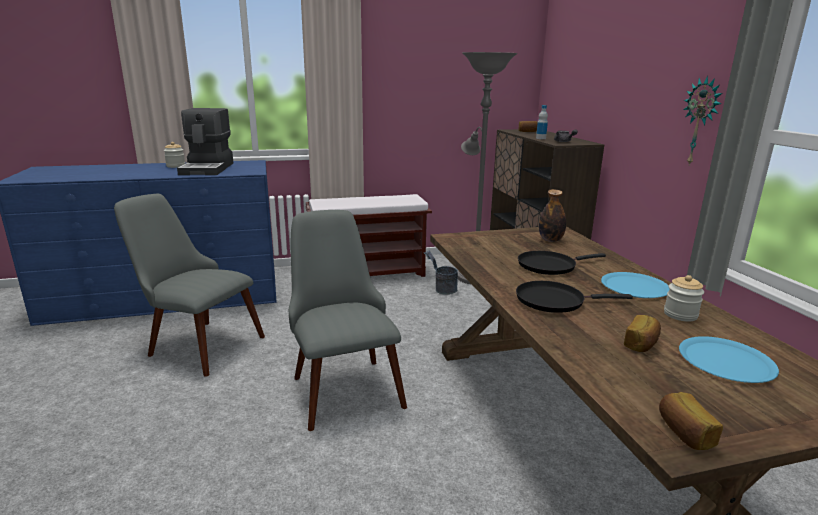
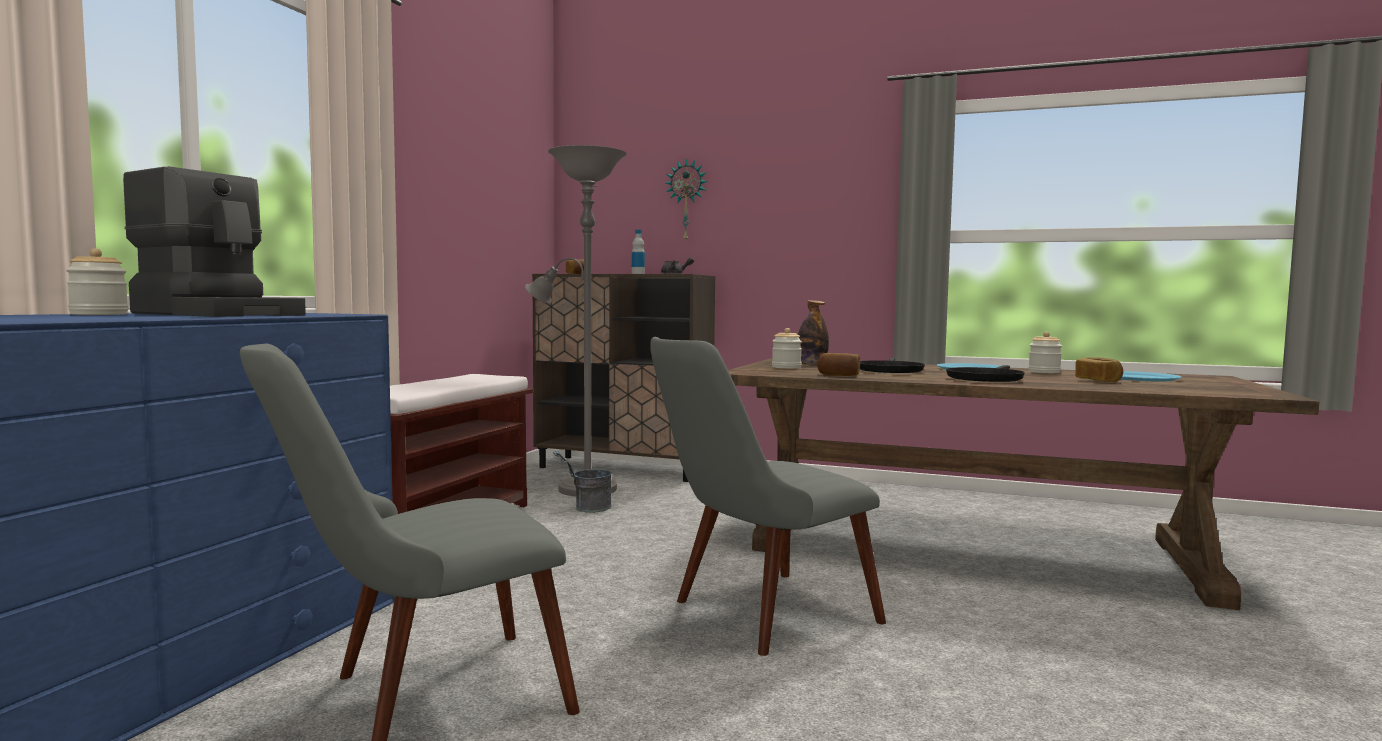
camera: 55 degrees left, 15 degrees down
grey chair [289,210,407,431] -> grey chair turned 45 degrees counterclockwise [650,337,886,656]
bread [659,392,723,450] -> bread moved to [817,353,860,376]
wall clock [684,76,722,165] -> wall clock moved to [666,159,708,243]
none -> jar [772,328,802,369]

